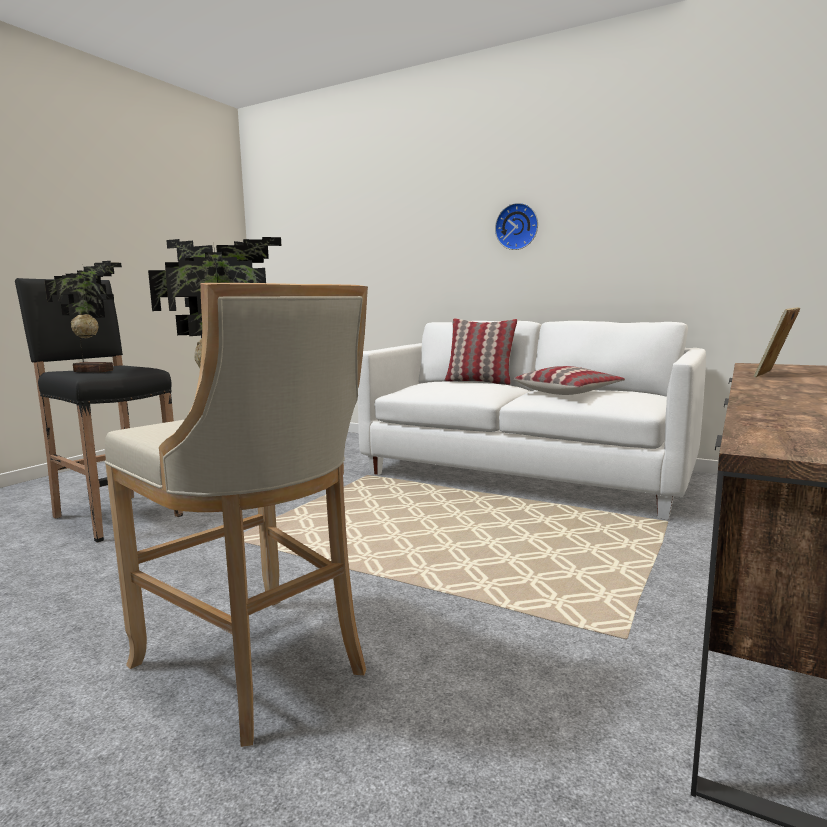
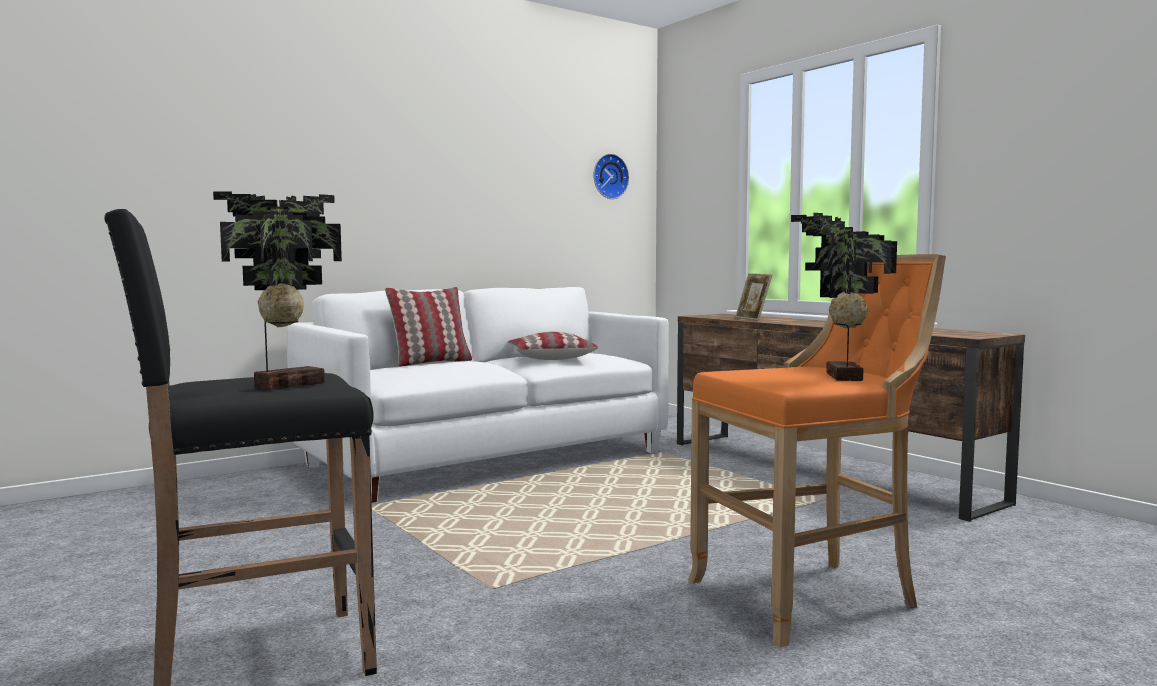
camera: 65 degrees left, 5 degrees down
beige stool [105,283,368,747] -> orange stool [688,254,946,647]
wall clock [495,203,538,250] -> wall clock moved to [593,154,629,199]

